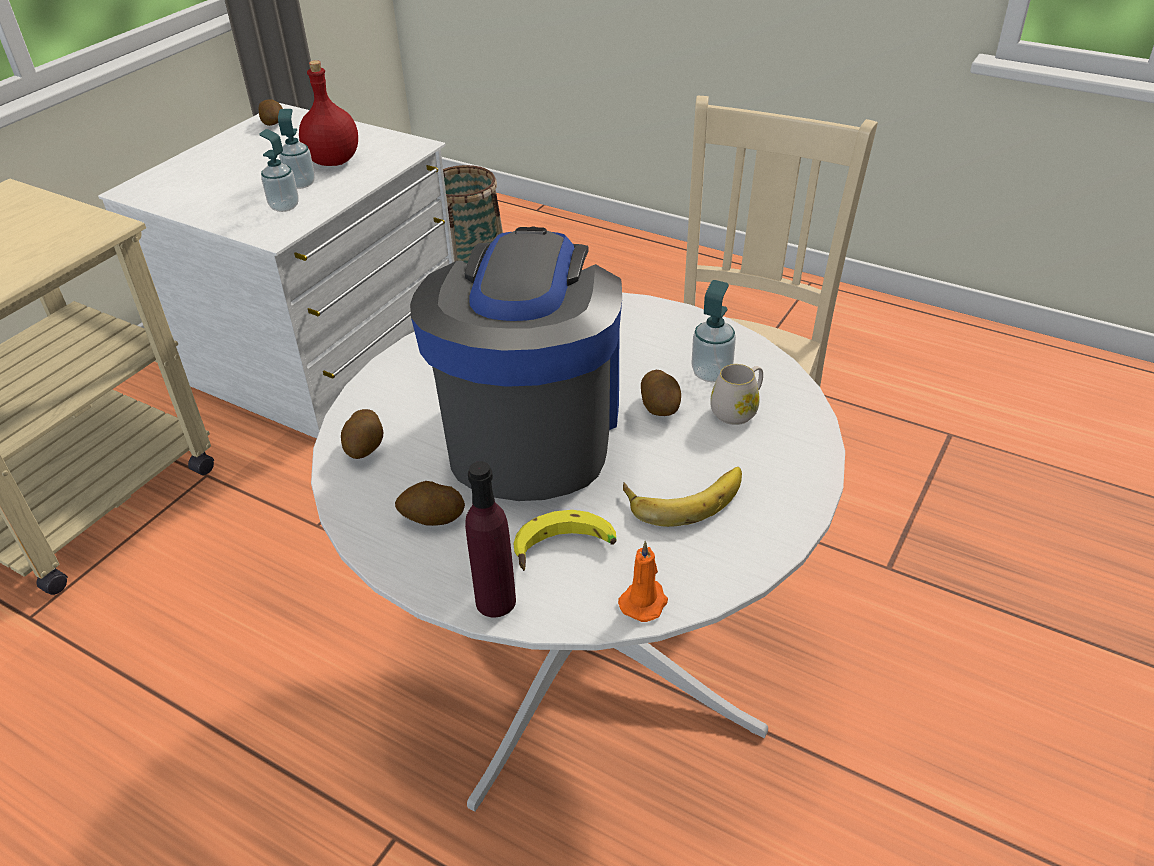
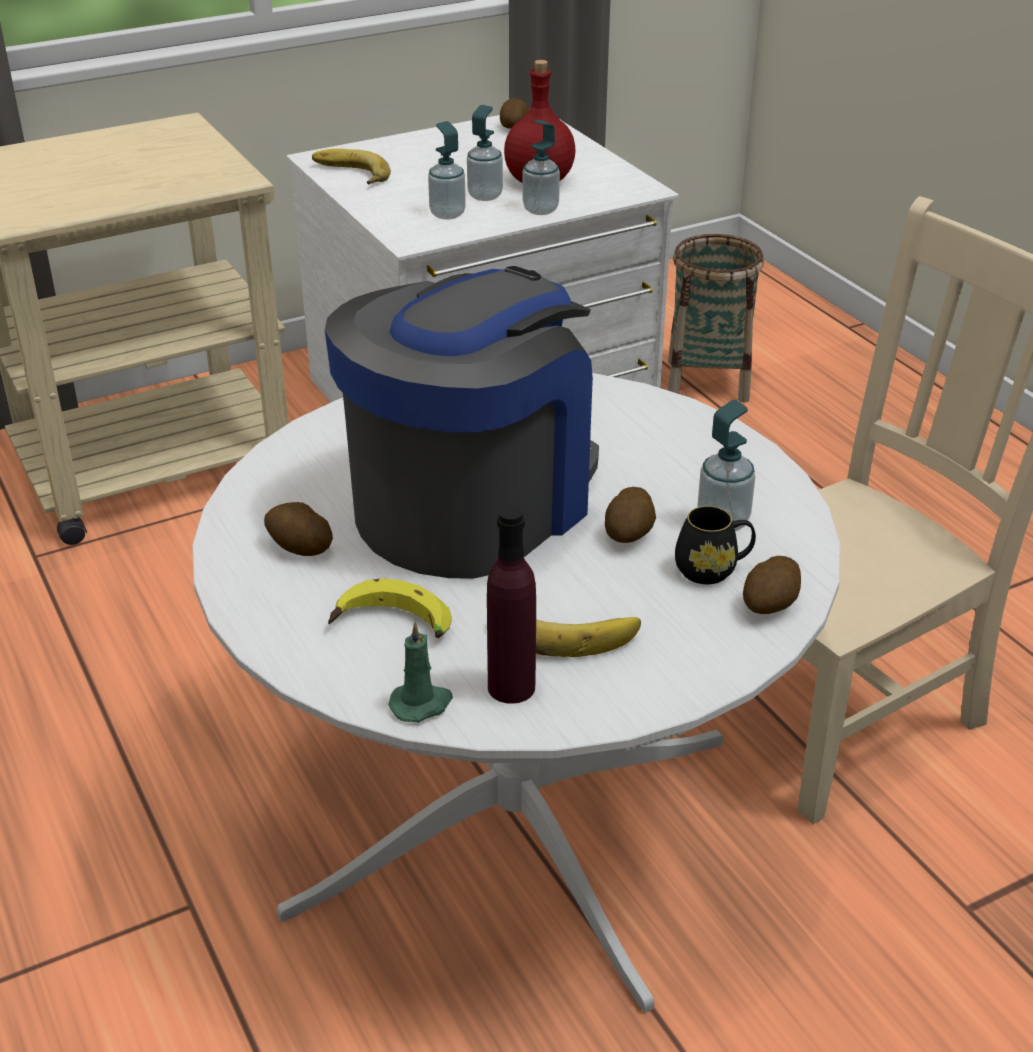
camera: 30 degrees right, 5 degrees down
potato [341,409,383,459] -> potato moved to [743,556,801,614]
purple bottle [465,461,516,617] -> purple bottle moved to [487,506,536,704]
orange candle [618,541,668,622] -> green candle [388,622,453,722]
white mug [710,364,763,425] -> black mug [675,506,756,584]
none -> banana [312,149,391,185]
none -> soap dispenser [523,120,560,215]

